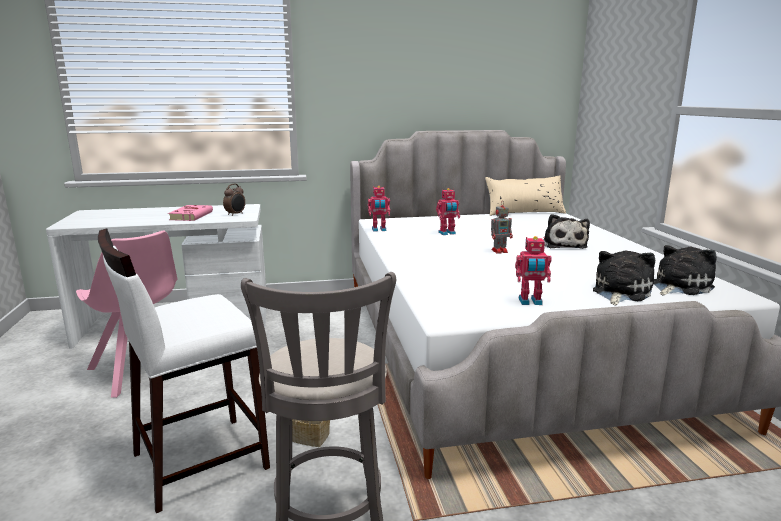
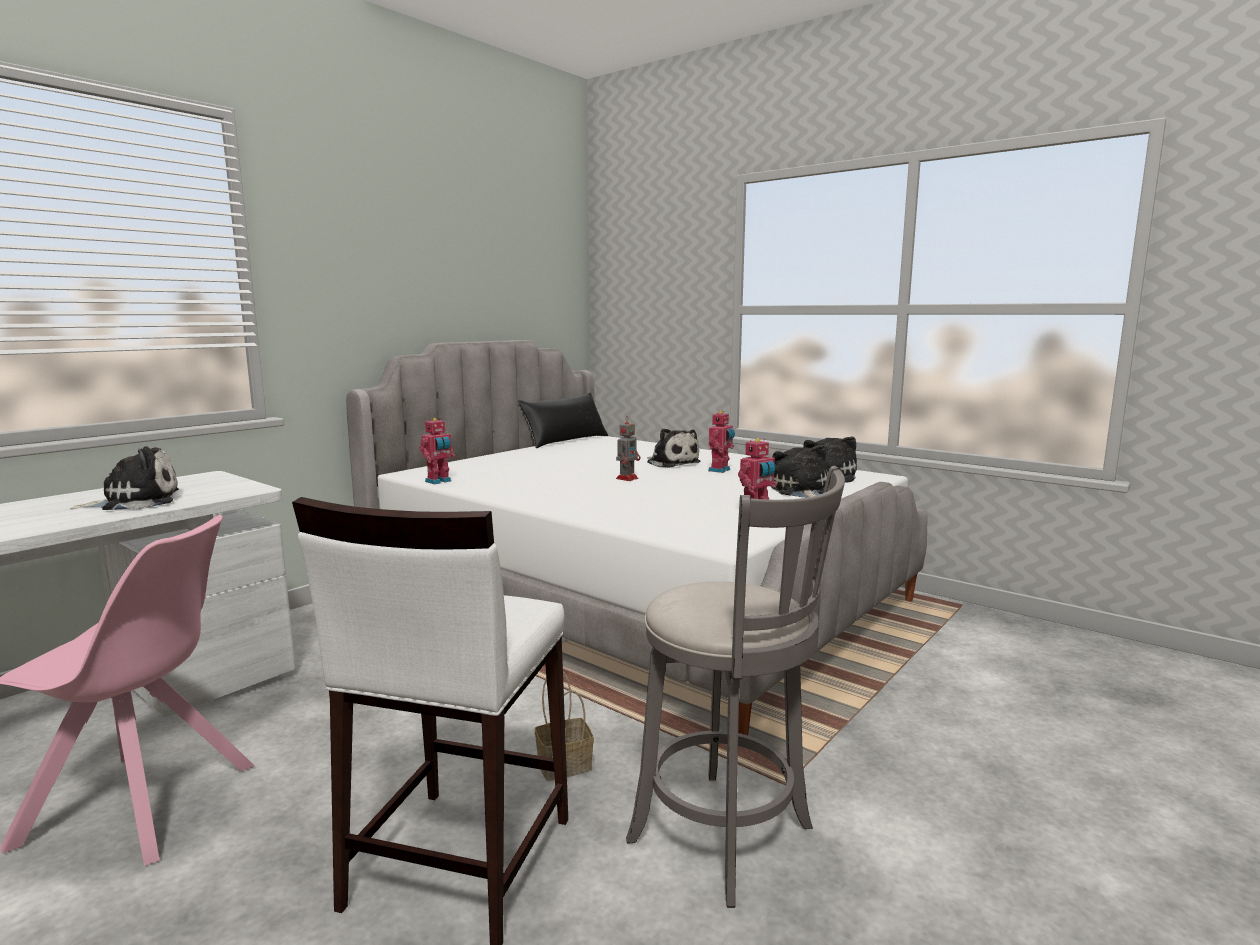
camera: 40 degrees left, 5 degrees down
pink book [168,205,213,221] -> plush toy [70,447,179,510]
alarm clock [223,184,245,216] -> none
toy robot [436,188,460,235] -> toy robot moved to [708,411,735,473]
beige pillow [485,175,566,216] -> black pillow [518,393,608,448]

